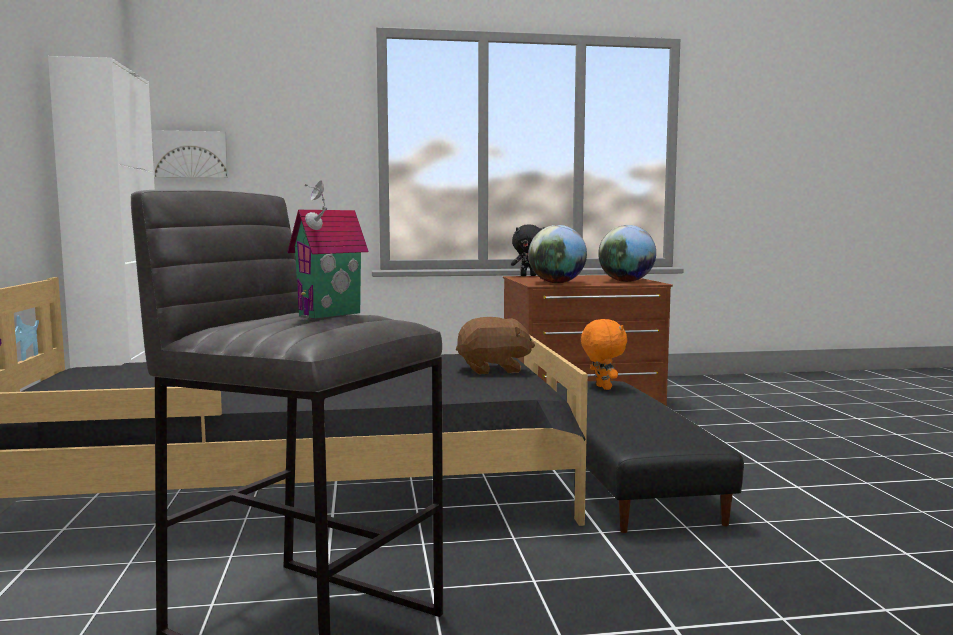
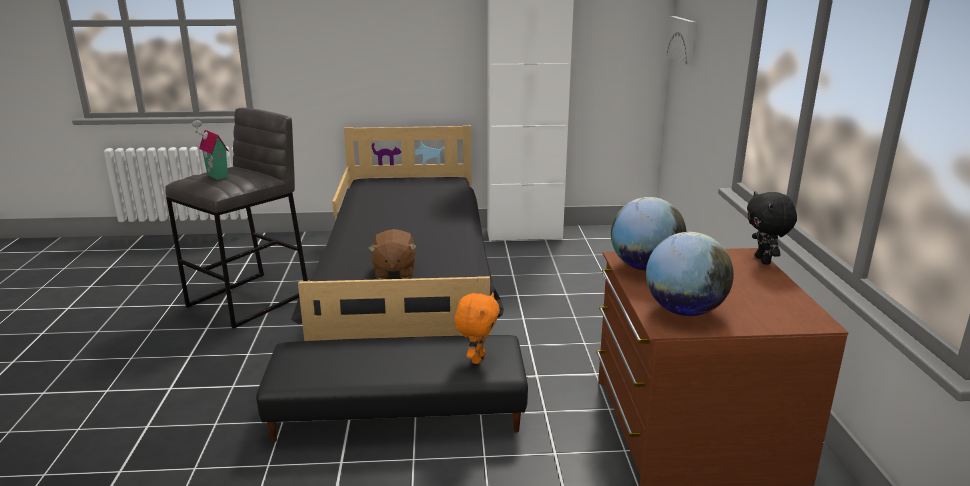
camera: 95 degrees right, 15 degrees up
orange plush toy [581,319,627,390] -> orange plush toy turned 60 degrees counterclockwise [454,293,500,364]

